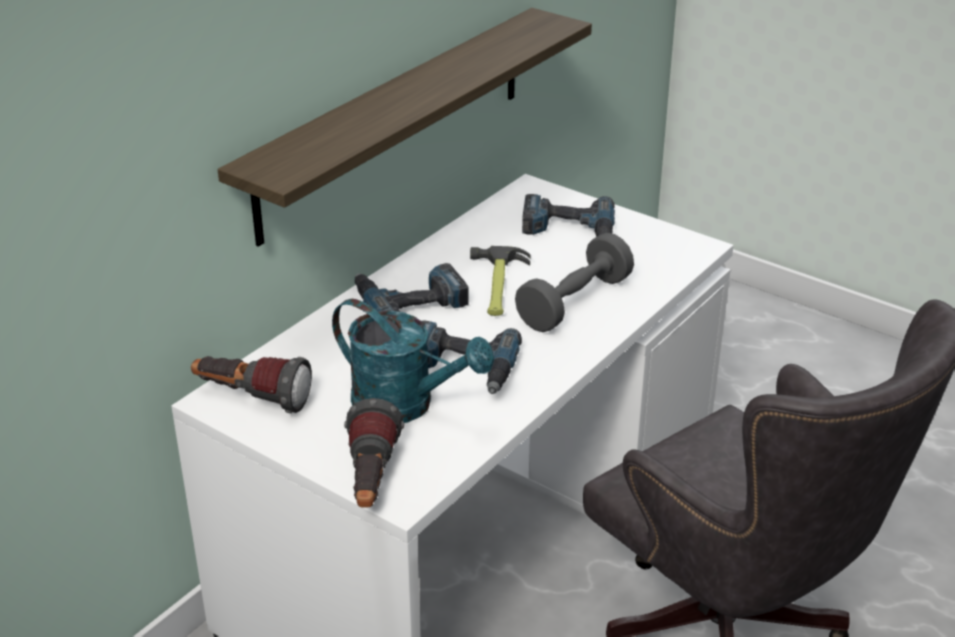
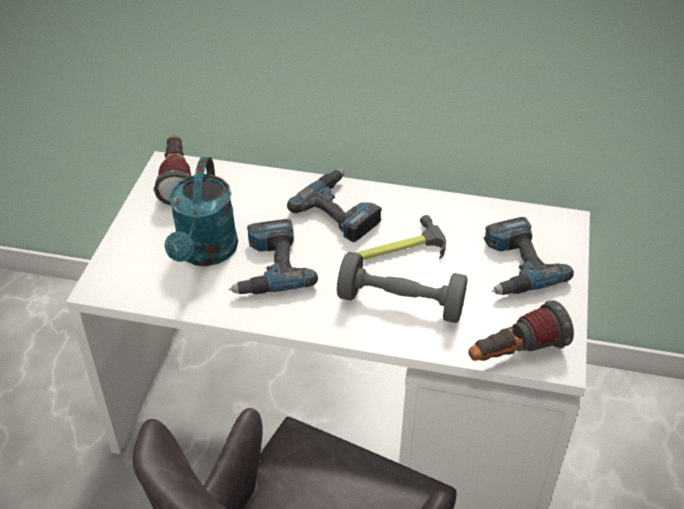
camera: 65 degrees right, 10 degrees up
shelf [218,8,592,247] -> none
flashlight [344,398,404,507] -> flashlight moved to [468,300,574,361]

